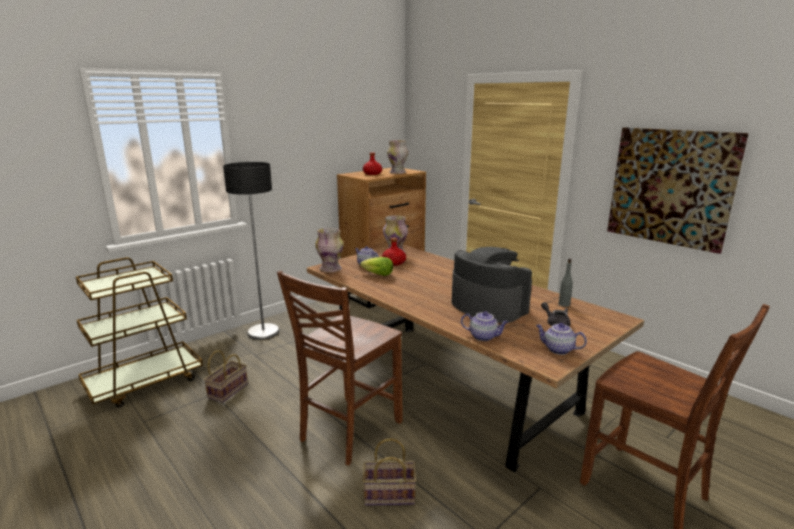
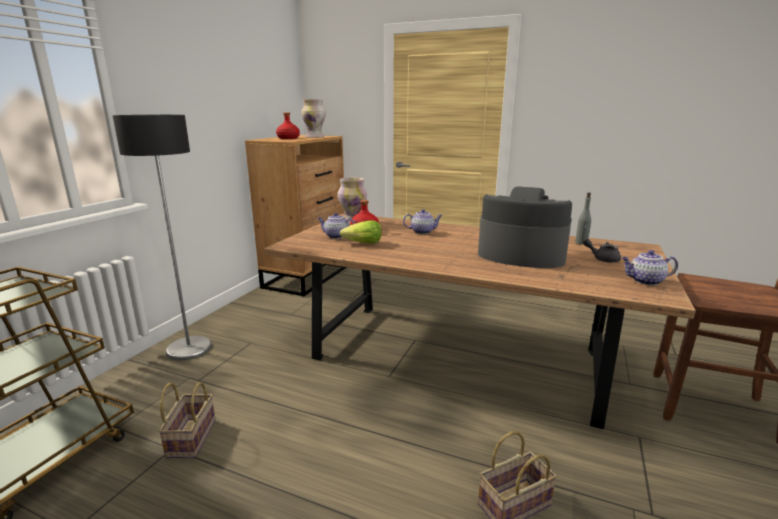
camera: 25 degrees left, 0 degrees up
brown chair [277,270,403,465] -> none
vase [315,228,344,272] -> none
teapot [461,311,508,341] -> teapot moved to [403,209,442,234]
picture [607,127,749,254] -> none

